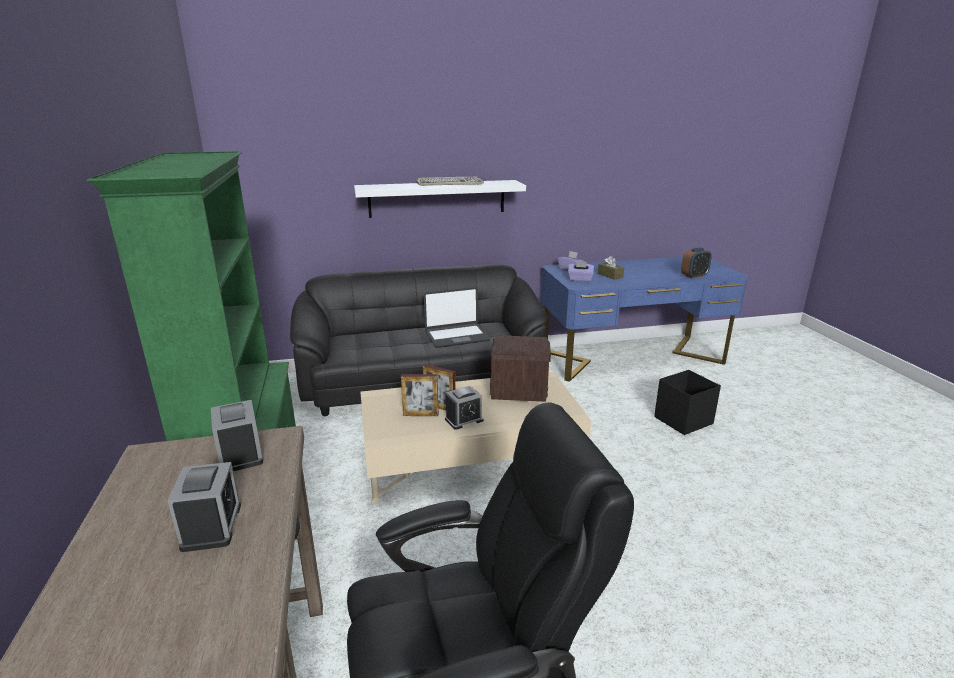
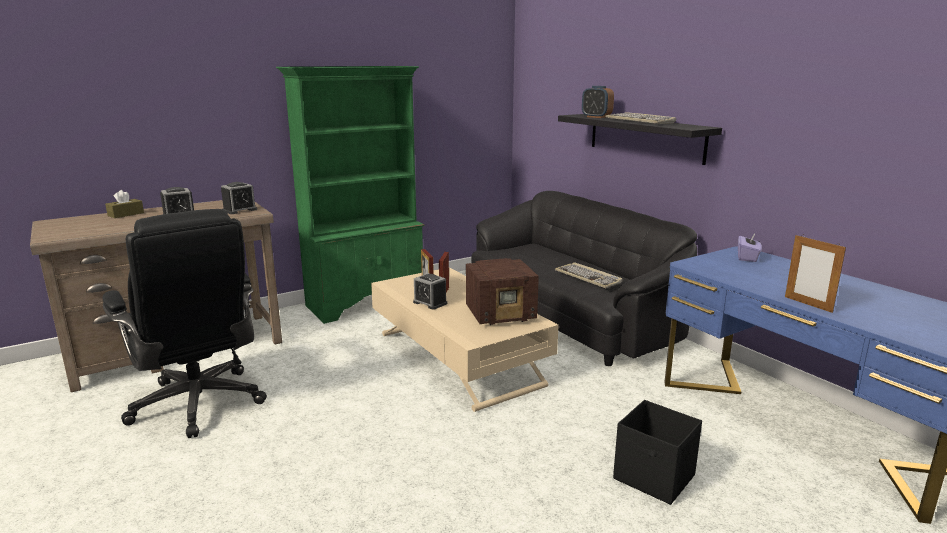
camera: 70 degrees right, 5 degrees down
white shelf [354,180,526,218] -> black shelf [558,114,722,165]
laptop [424,287,490,348] -> keyboard [555,262,623,288]
purple tissue box [568,261,594,282] -> none
brown tissue box [598,256,624,280] -> brown tissue box moved to [105,190,144,218]
alarm clock [681,248,712,279] -> alarm clock moved to [582,86,614,118]
none -> picture frame [785,235,846,313]

